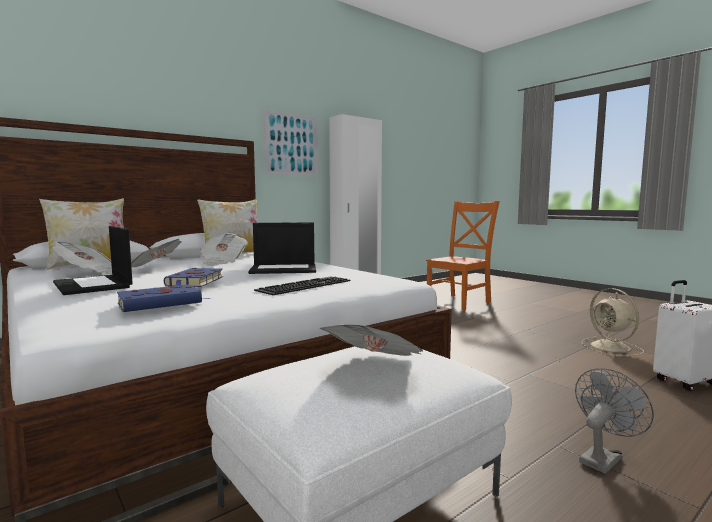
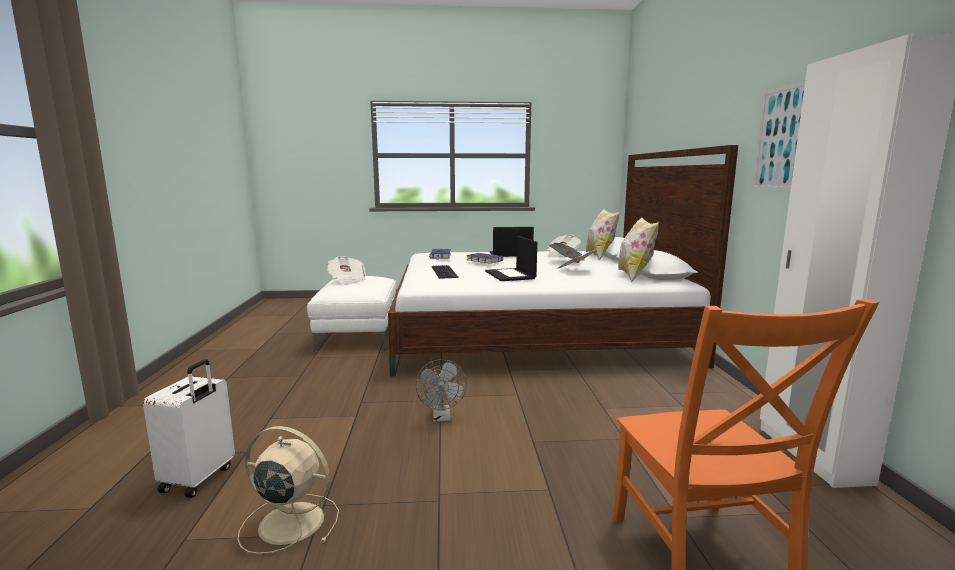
camera: 125 degrees right, 5 degrees up
laptop [248,222,316,274] -> laptop turned 45 degrees counterclockwise [485,236,537,281]
grey fan [575,368,654,474] -> grey fan moved to [415,359,467,423]

